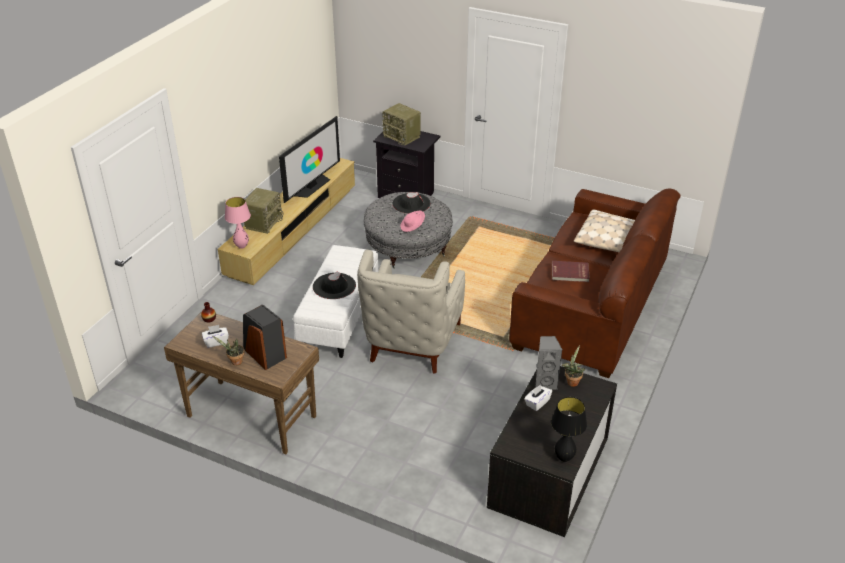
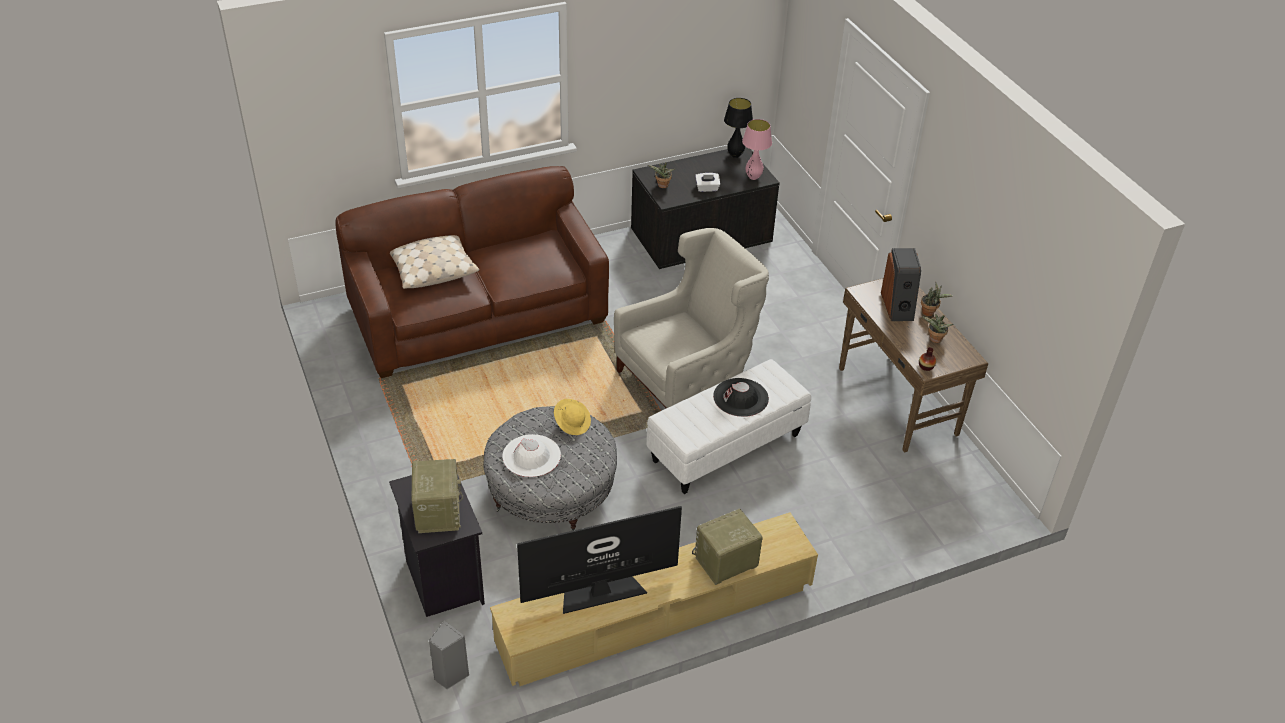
camera: 140 degrees left, 5 degrees up
white tissue box [202,325,229,348] -> potted plant [922,314,954,343]
pink table lamp [225,197,251,249] -> pink table lamp moved to [742,119,772,180]
black hat [393,192,431,214] -> white hat [502,434,561,477]
pink hat [400,211,425,232] -> yellow hat [554,399,591,435]
grey speaker [535,336,562,390] -> grey speaker moved to [428,621,469,690]
red book [552,261,590,282] -> none

